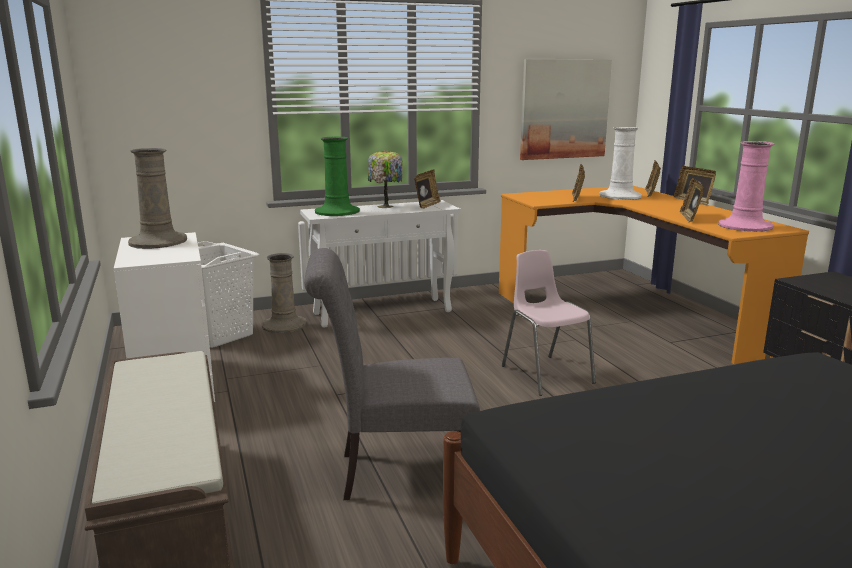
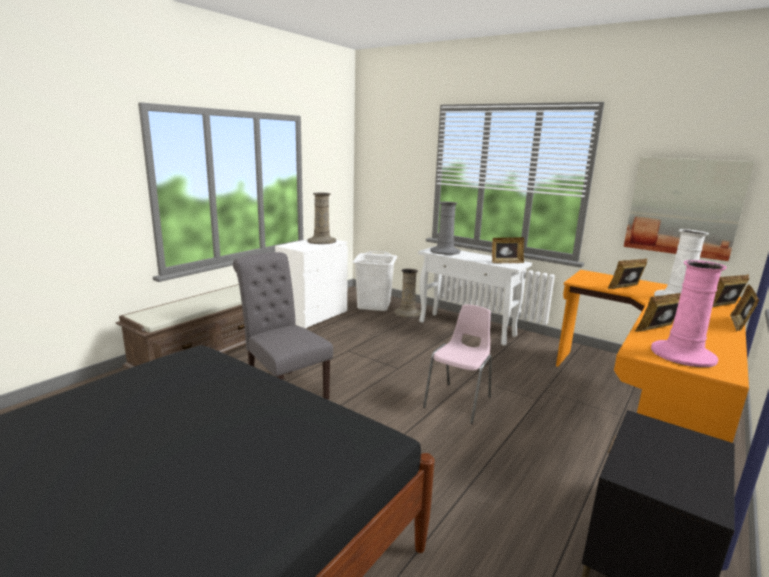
camera: 55 degrees right, 0 degrees up
green vase [315,137,360,216] -> grey vase [430,202,460,255]
table lamp [368,150,403,208] -> none

